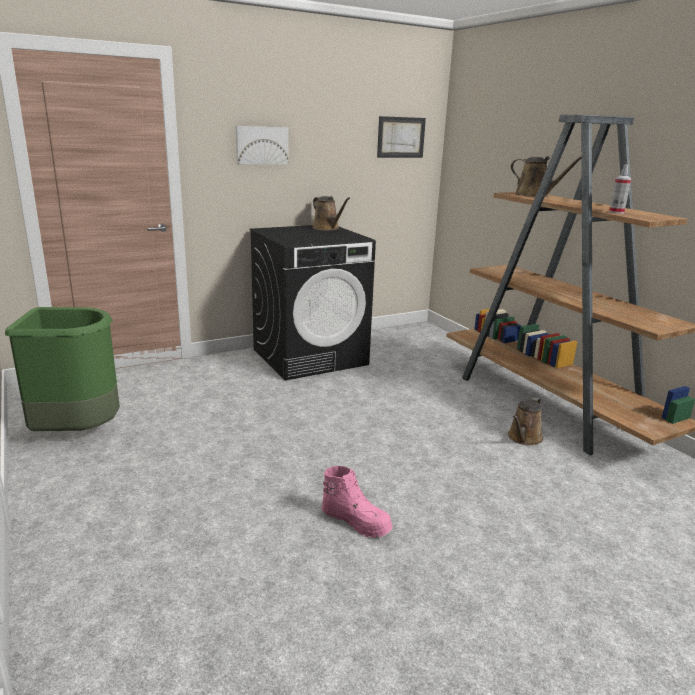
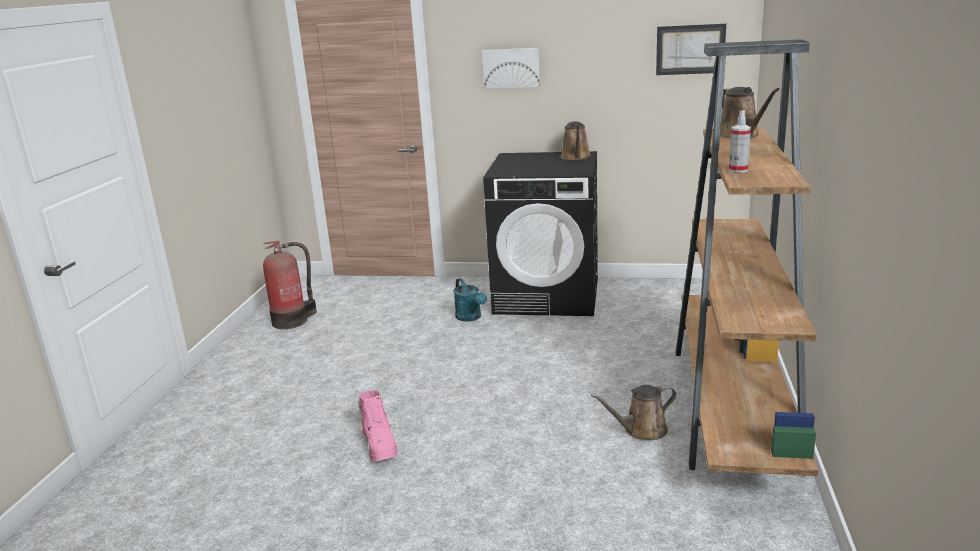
camera: 40 degrees right, 0 degrees up
green trash can [5,307,120,431] -> fire extinguisher [263,241,317,329]
none -> turquoise watering can [454,278,487,322]

